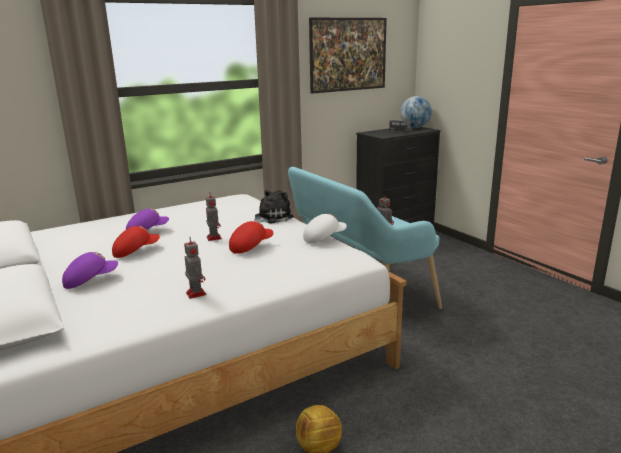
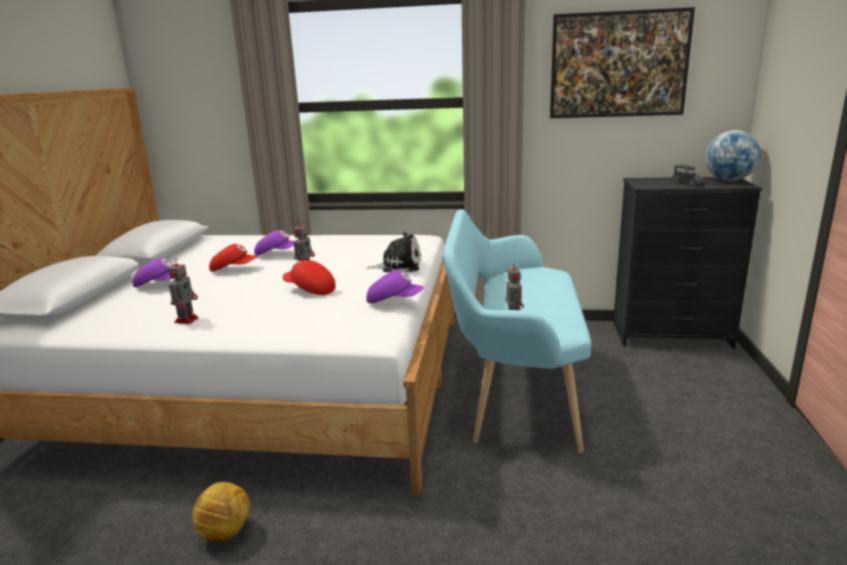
camera: 40 degrees right, 0 degrees up
red cap [229,221,273,254] -> red cap turned 150 degrees counterclockwise [282,260,335,295]
white cap [303,214,347,243] -> purple cap [366,271,424,303]

